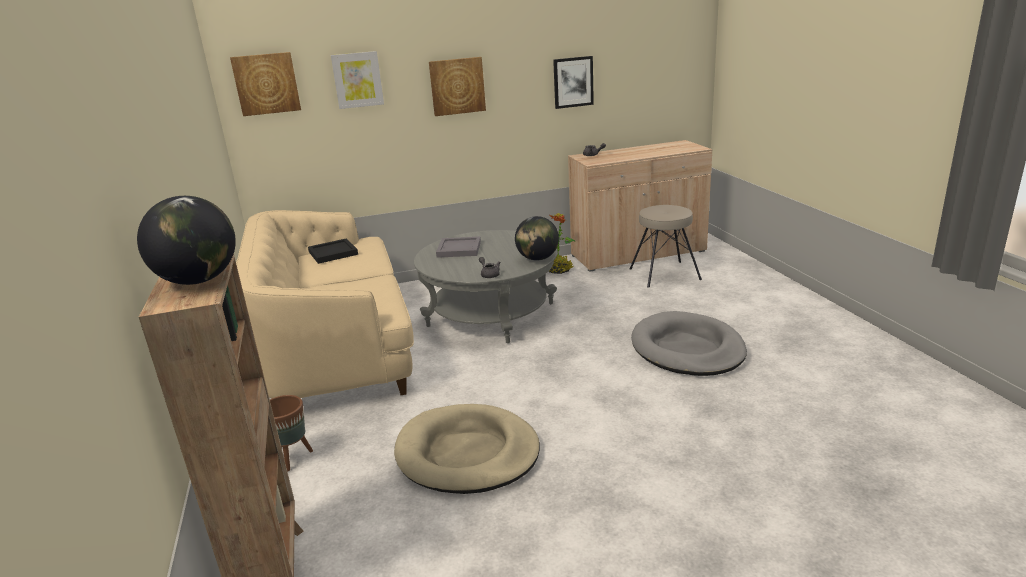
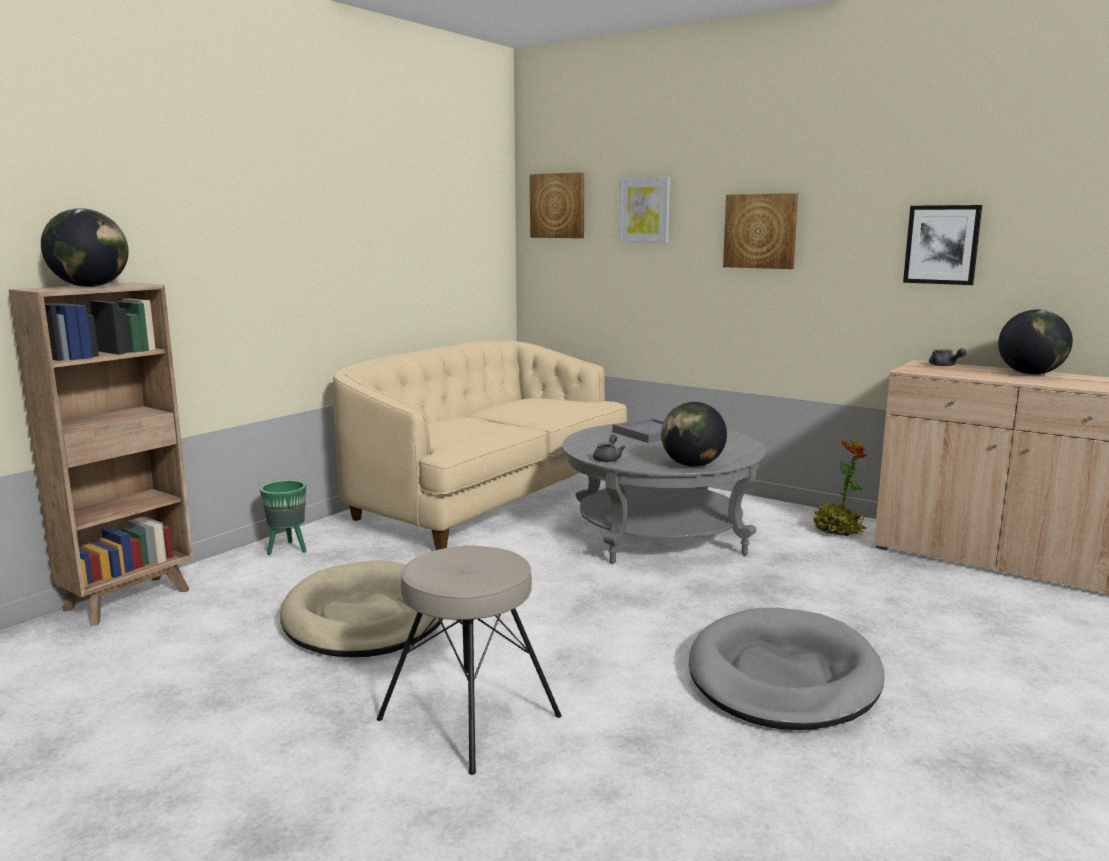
camera: 50 degrees right, 10 degrees down
brown planter [270,395,313,471] -> green planter [260,480,307,555]
black tray [308,238,358,264] -> none
beige stool [630,205,702,288] -> beige stool moved to [377,546,561,775]
none -> globe [998,310,1073,375]

